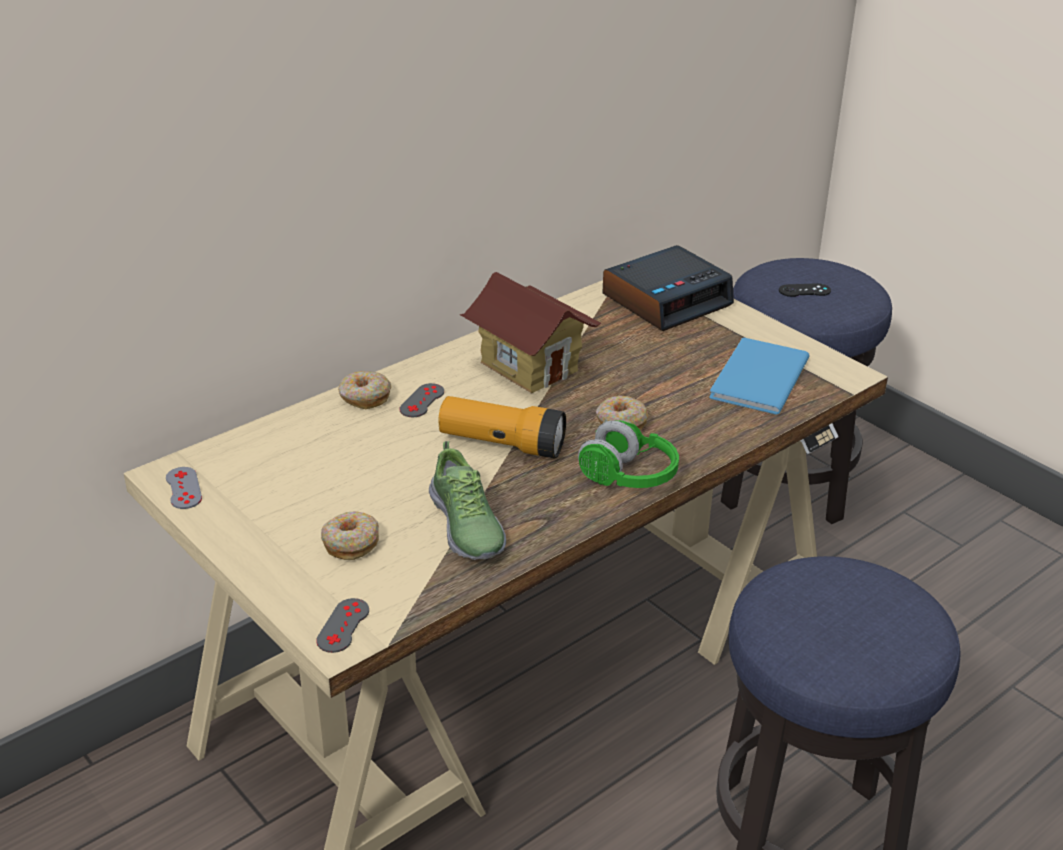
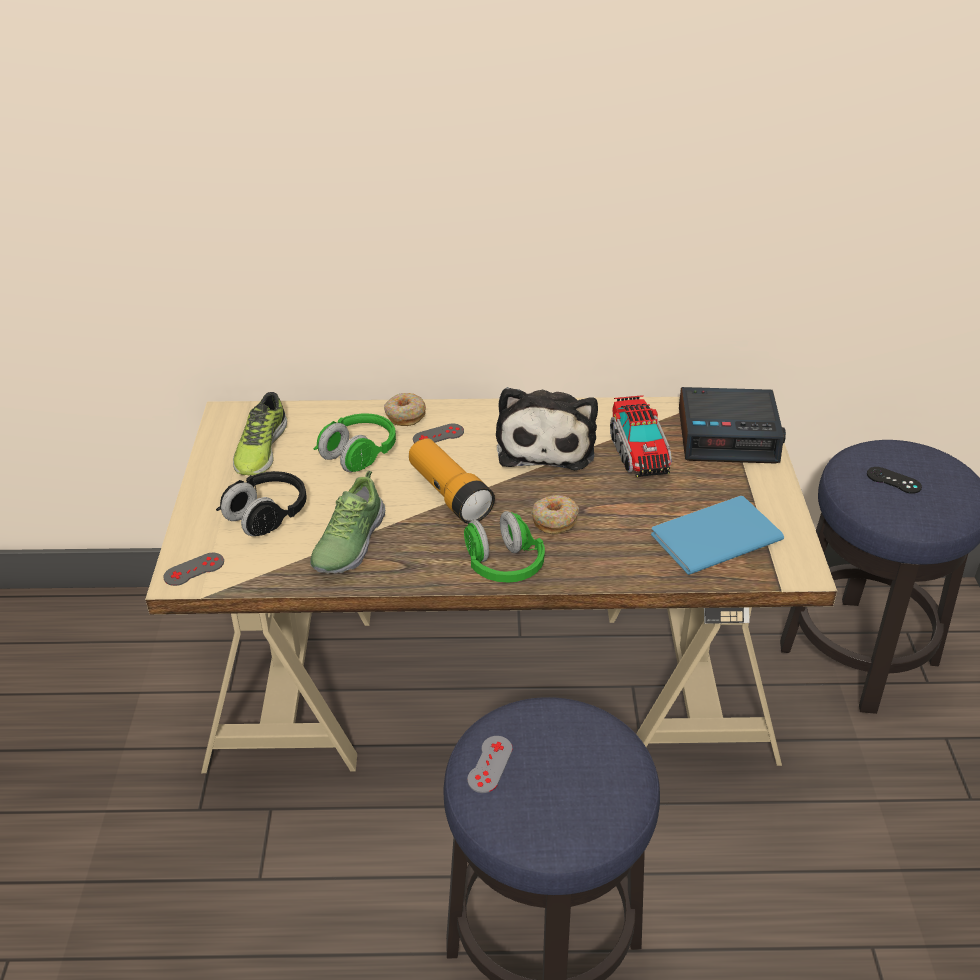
camera: 40 degrees right, 5 degrees up
grey game controller [166,467,202,509] -> grey game controller moved to [467,736,513,793]
donut [321,511,379,560] -> black headphones [216,471,307,536]
toy house [460,272,601,393] -> plush toy [496,387,598,470]
none -> shoe [233,392,287,475]
none -> green headphones [313,413,396,472]
none -> toy truck [610,395,671,477]

